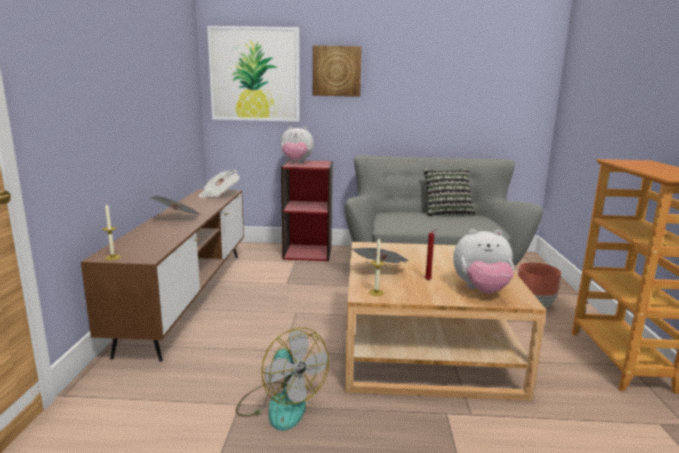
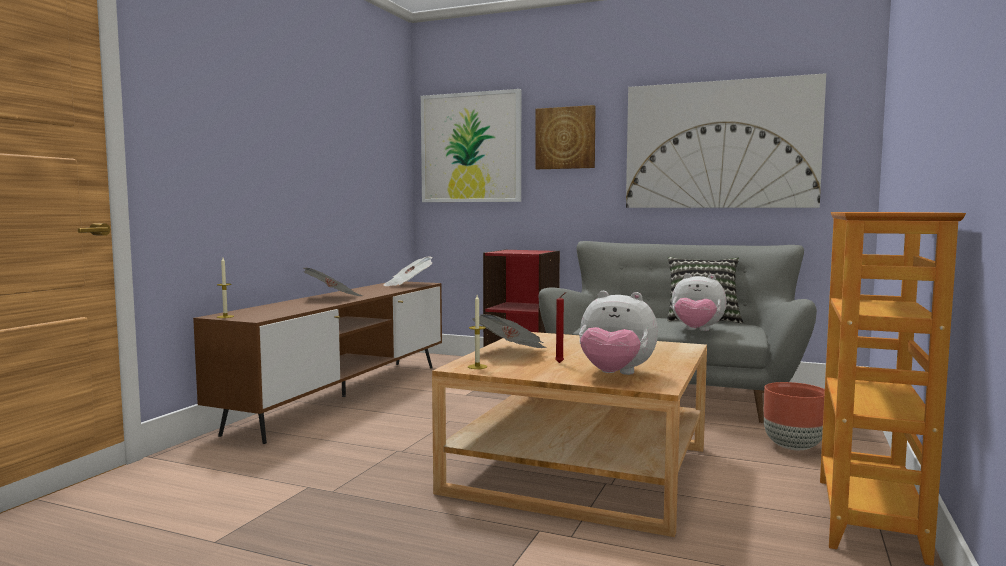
camera: 20 degrees right, 10 degrees down
fan [236,328,329,431] -> none
plush toy [281,126,314,163] -> plush toy moved to [671,273,727,331]
none -> picture [626,73,826,208]

